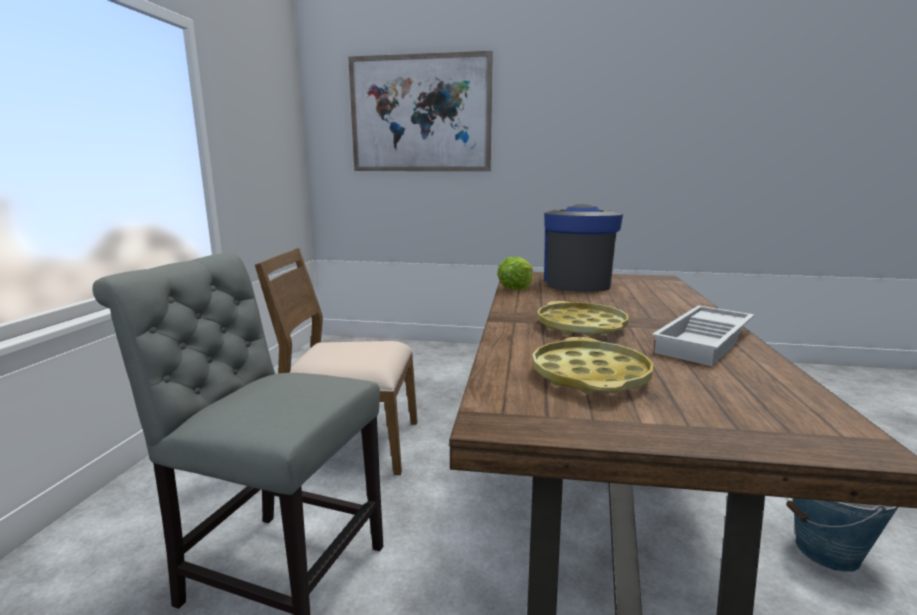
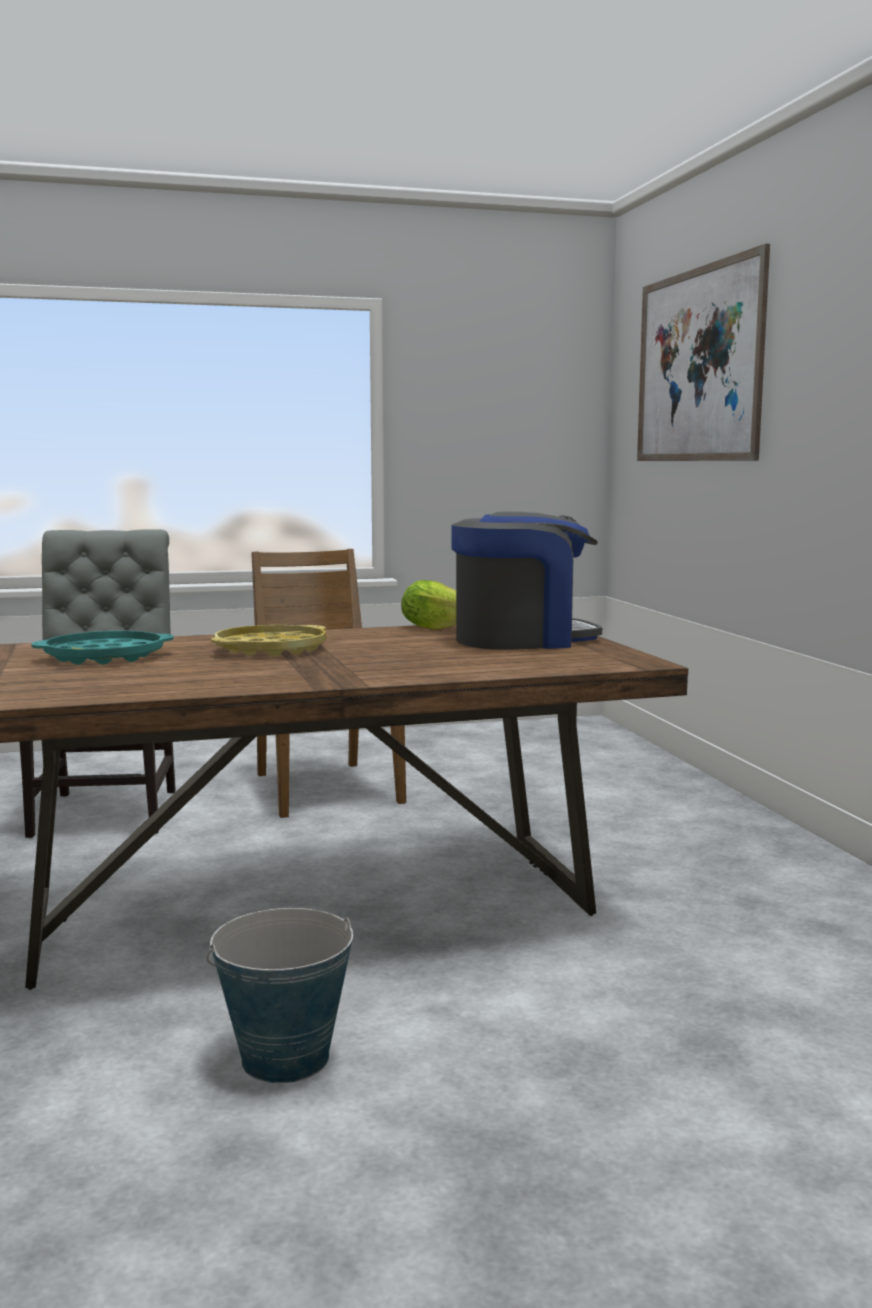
camera: 65 degrees right, 5 degrees down
yellow tray [532,337,654,394] -> turquoise tray [32,631,174,665]
white tray [652,305,755,366] -> none

